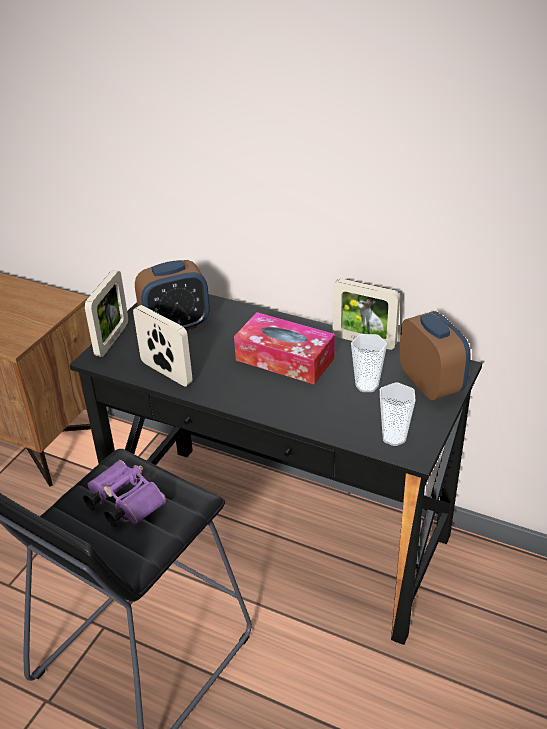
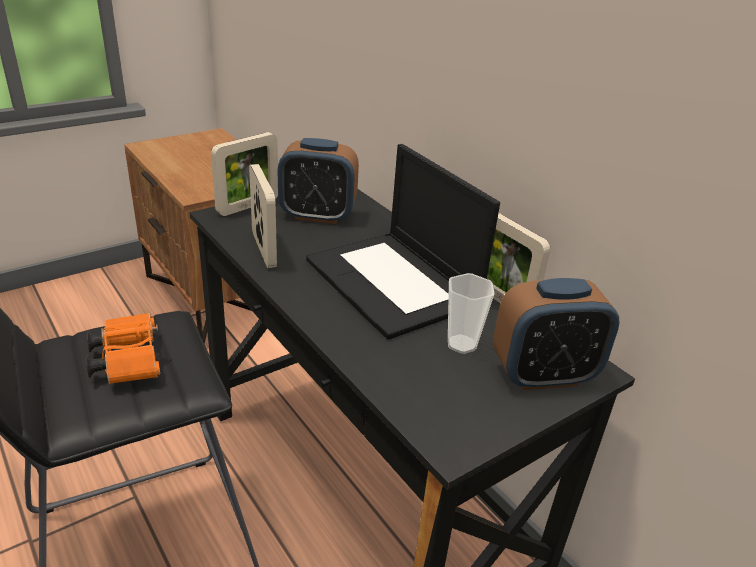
camera: 25 degrees right, 5 degrees down
purple binoculars [83,460,166,527] -> orange binoculars [86,313,160,384]
tissue box [234,312,335,384] -> laptop [306,144,500,340]
cup [380,383,416,446] -> none
alarm clock [399,311,471,400] -> alarm clock turned 75 degrees clockwise [493,278,620,390]

